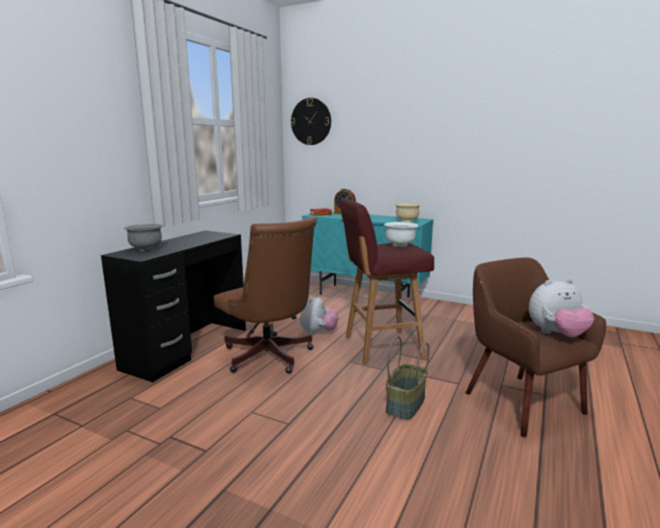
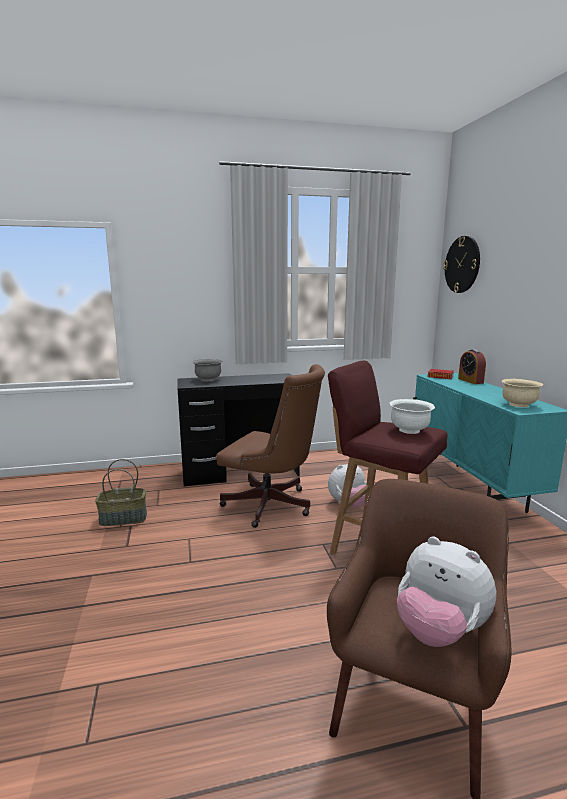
camera: 50 degrees right, 0 degrees up
brown office chair [214,217,317,374] -> brown office chair turned 75 degrees counterclockwise [216,364,325,528]
basket [386,336,429,420] -> basket moved to [95,459,147,526]

